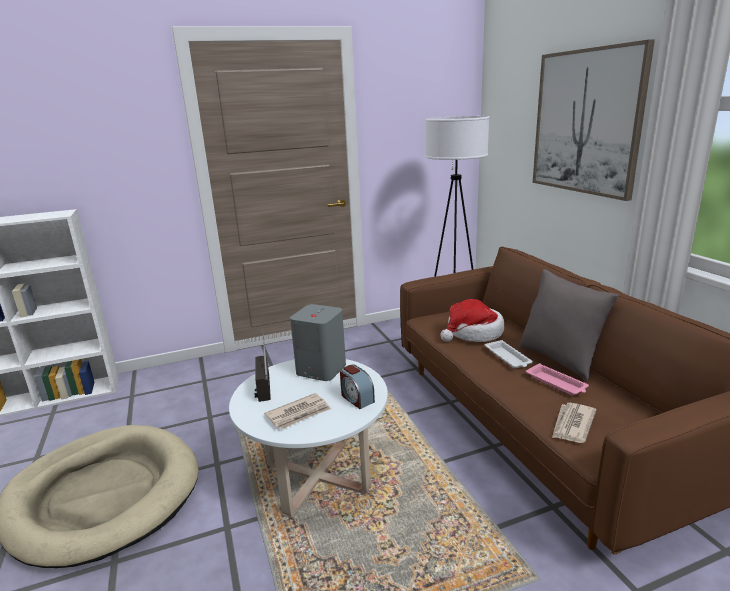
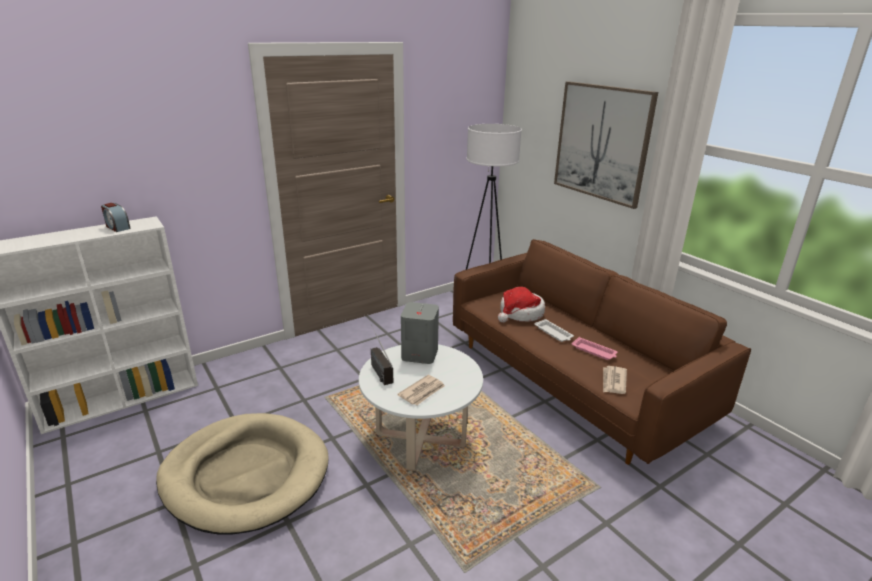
camera: 15 degrees left, 5 degrees up
alarm clock [340,365,375,409] -> alarm clock moved to [101,203,131,232]
grey pillow [519,269,619,382] -> none

